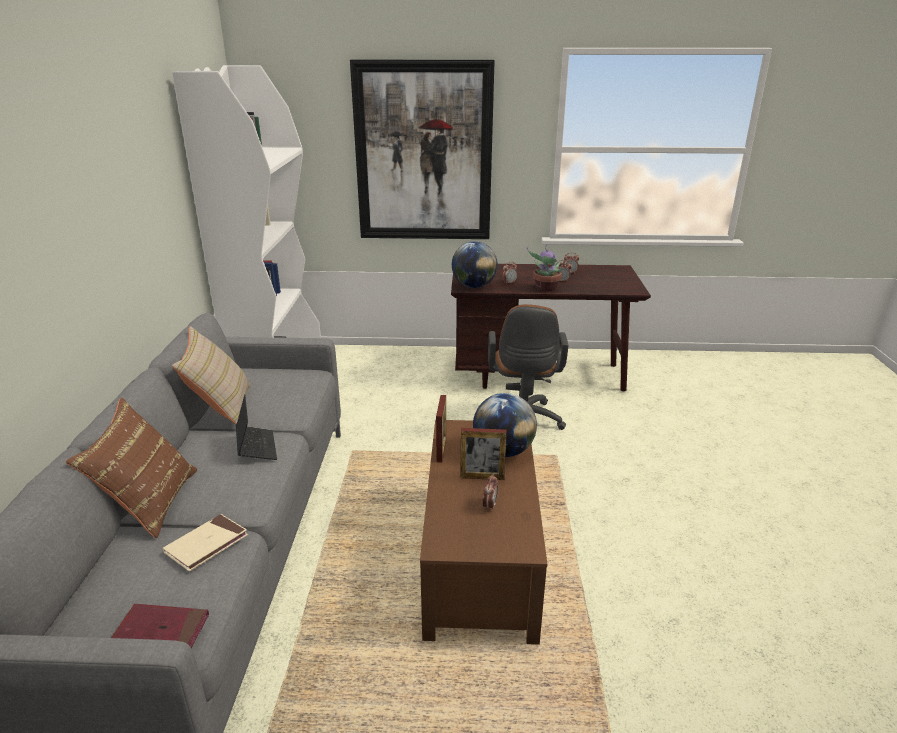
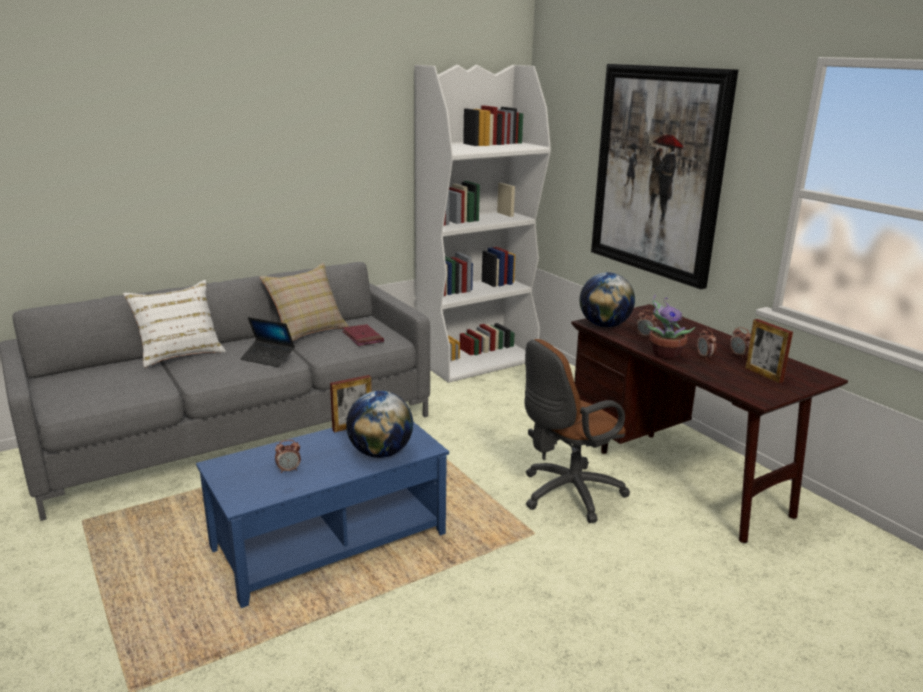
camera: 55 degrees right, 5 degrees down
brown pillow [65,398,197,538] -> white pillow [123,280,226,368]
red book [111,604,209,648] -> red book moved to [342,324,384,346]
beige book [163,514,248,571] -> none
laptop [236,395,277,460] -> laptop turned 75 degrees clockwise [241,317,295,367]
brown coffee table [420,420,547,645] -> blue coffee table [196,422,449,608]
picture frame [460,428,507,480] -> picture frame moved to [745,319,793,383]

